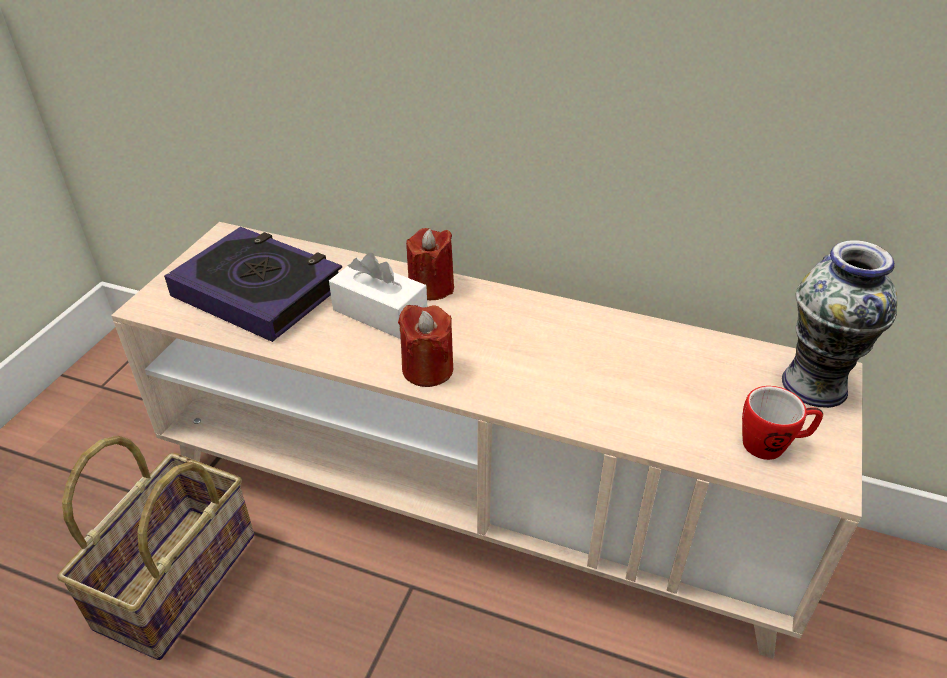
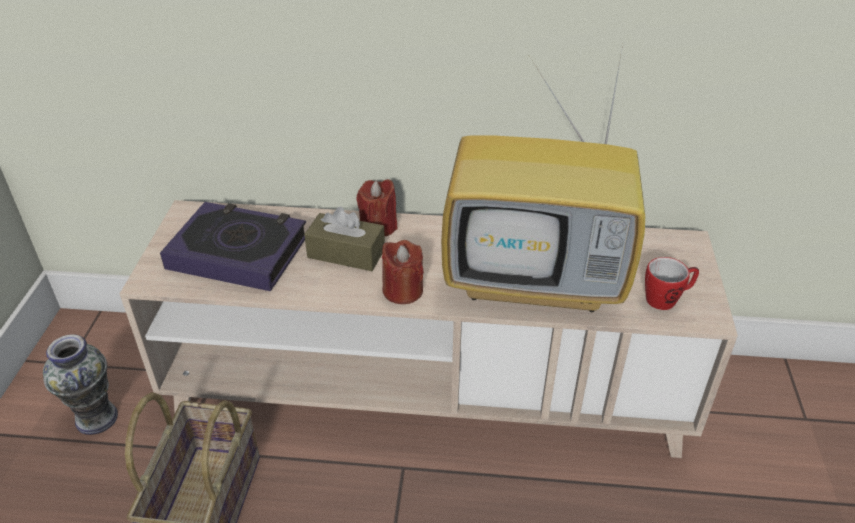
camera: 15 degrees left, 0 degrees up
white tissue box [329,253,427,339] -> brown tissue box [304,207,385,271]
vase [782,240,897,408] -> vase moved to [43,334,118,435]
none -> television [441,45,645,312]

